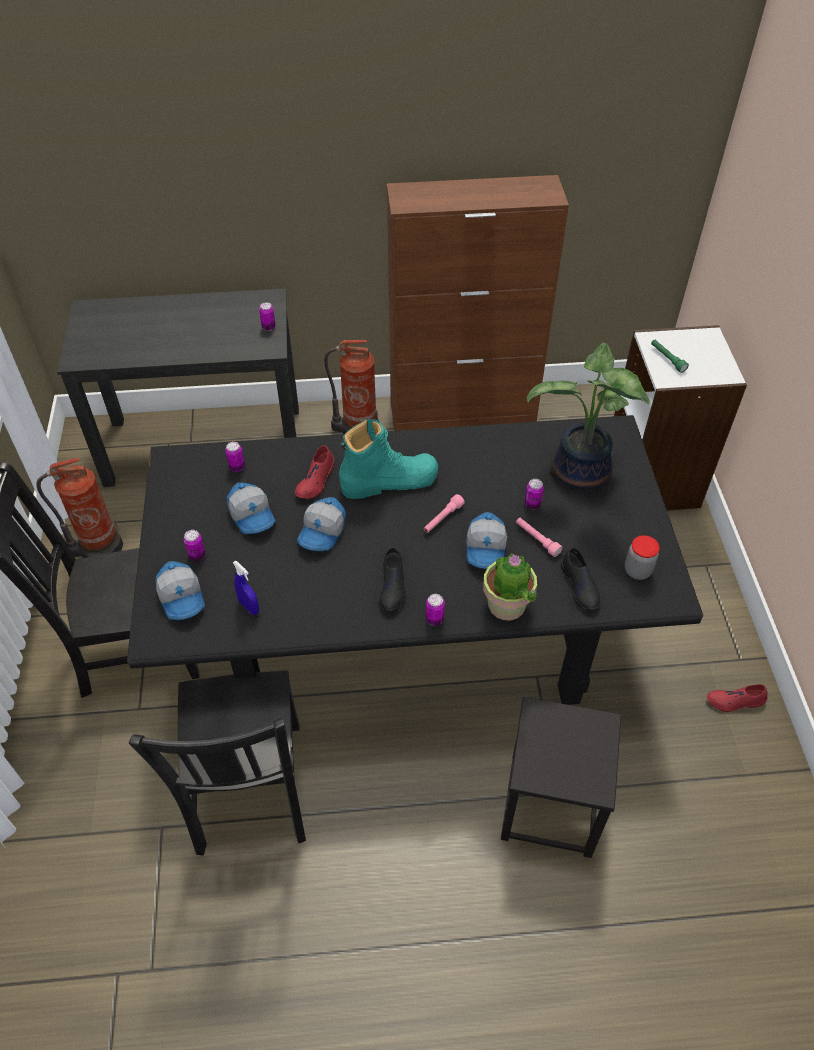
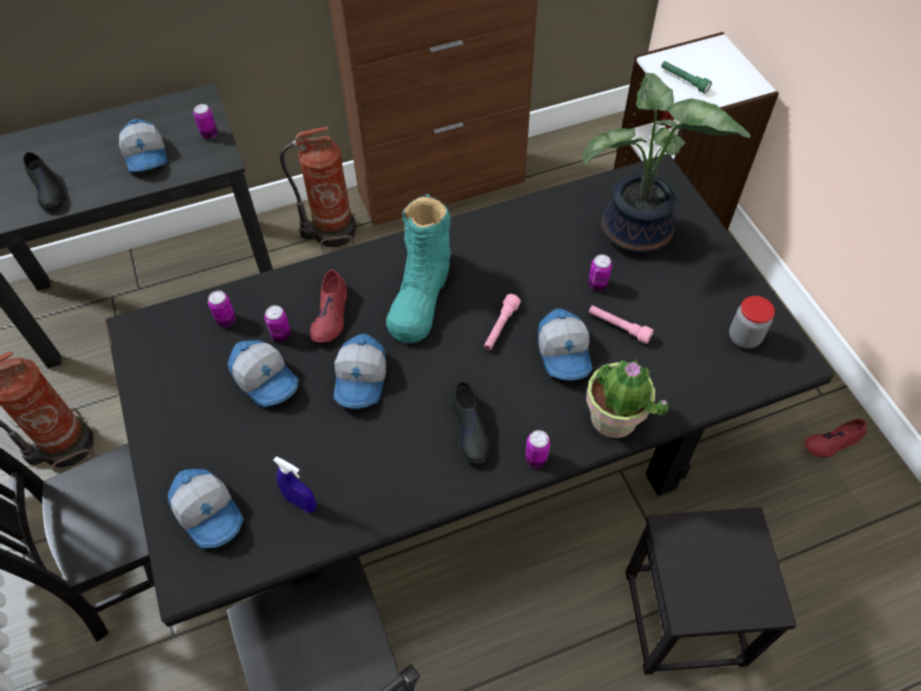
camera: 15 degrees left, 5 degrees up
can [184,530,206,561] -> can moved to [264,305,291,342]
turquoise boot [339,419,438,499] -> turquoise boot turned 135 degrees clockwise [386,194,451,343]
black shoe [561,547,601,610] -> black shoe moved to [23,152,67,210]
none -> cap [119,119,167,173]

